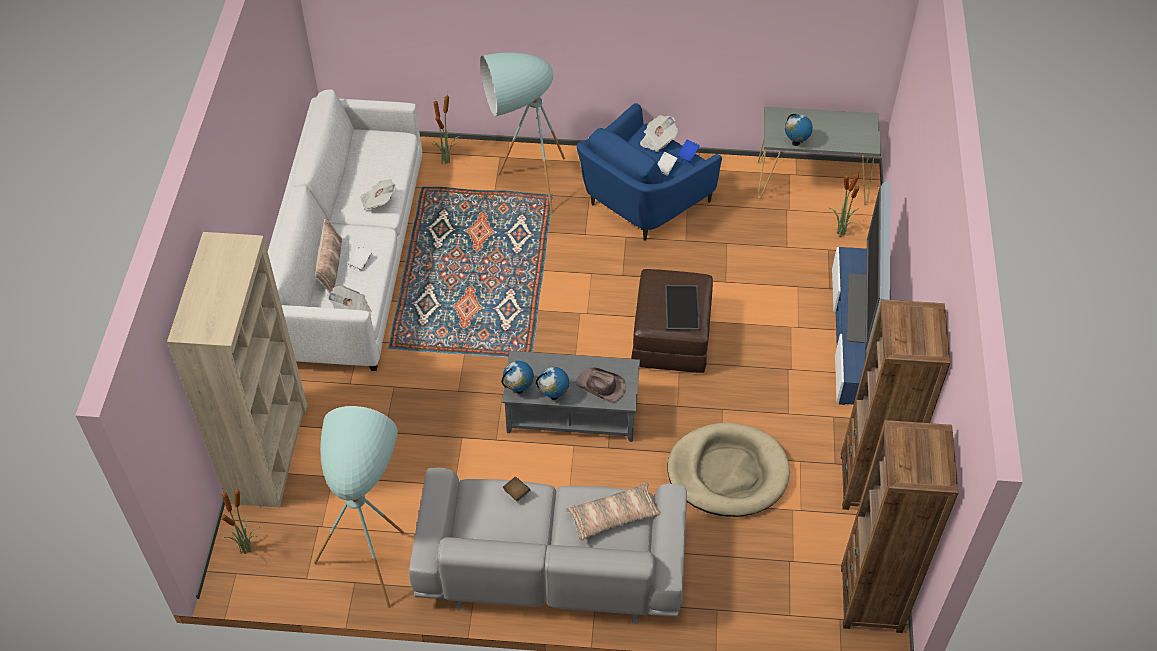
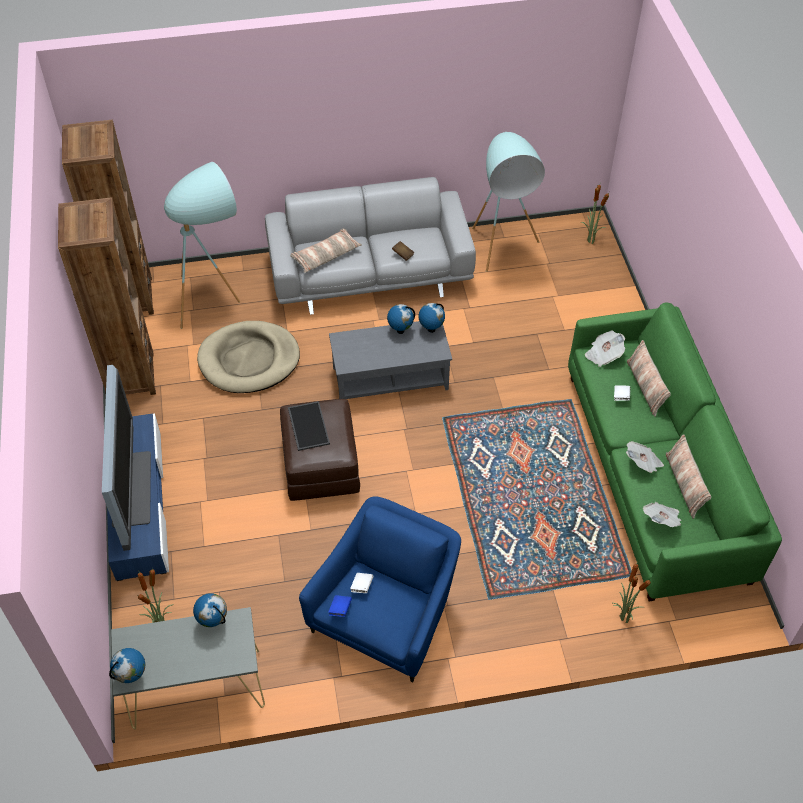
camera: 165 degrees right, 0 degrees up
beige bookcase [167,232,307,508] -> none
white sofa [268,89,422,371] -> green sofa [568,302,782,602]
turquoise floor lamp [480,52,565,213] -> turquoise floor lamp moved to [164,162,240,329]
brown hat [576,367,626,403] -> none
newspaper [640,115,678,152] -> newspaper moved to [643,502,681,527]
none -> globe [109,648,145,683]
none -> pillow [666,434,711,519]

